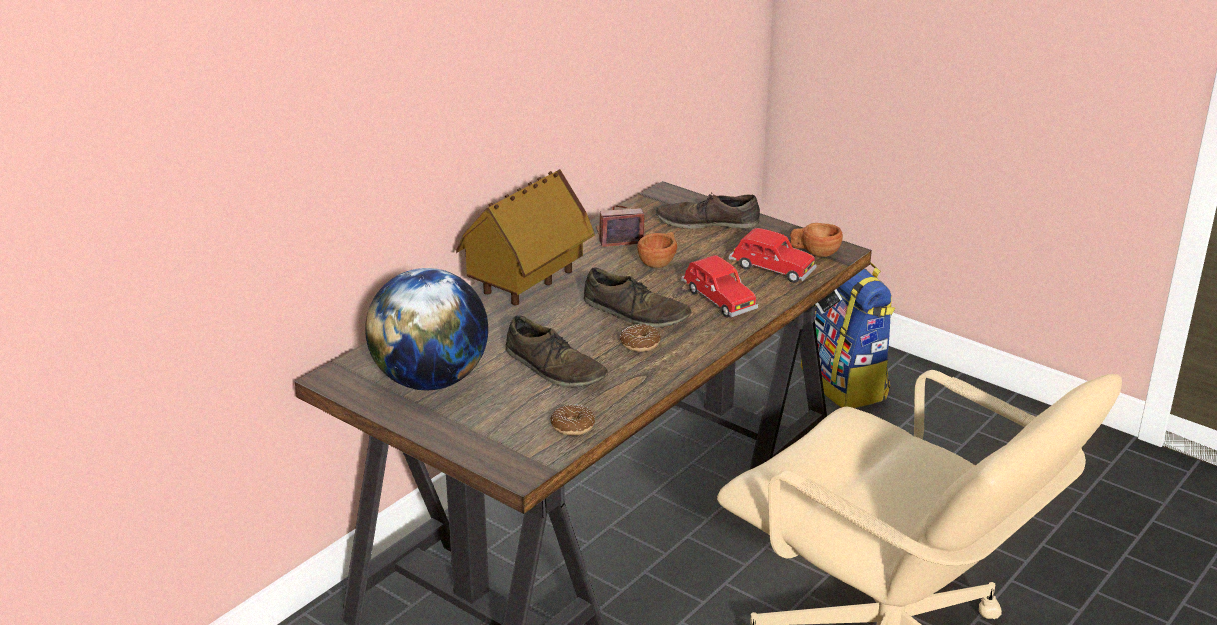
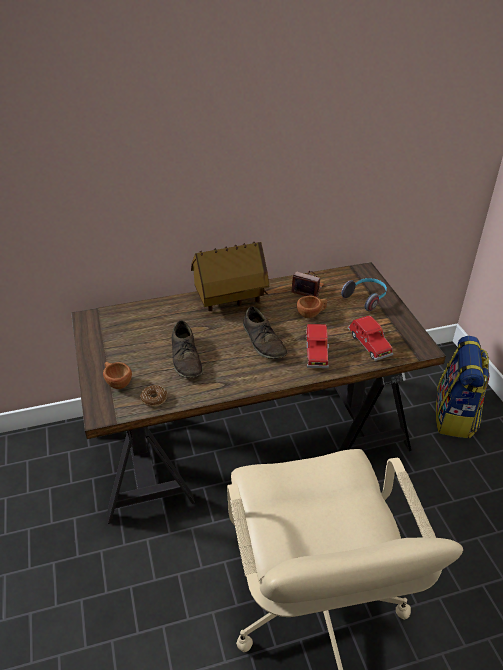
camera: 35 degrees right, 10 degrees up
globe [365,268,488,390] -> none
donut [620,324,661,352] -> none
brown shoe [656,192,760,229] -> headphones [341,278,387,311]
brown cup [790,223,843,257] -> brown cup moved to [103,362,132,389]

